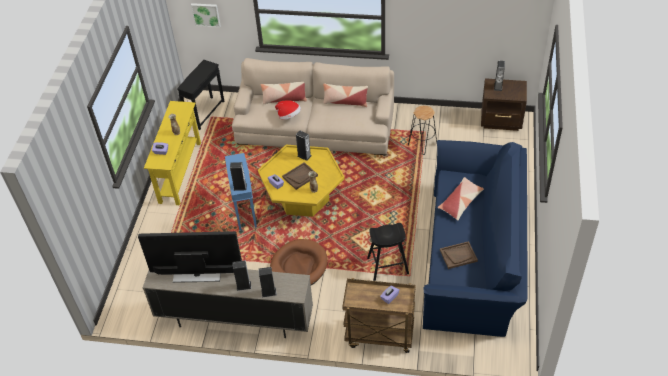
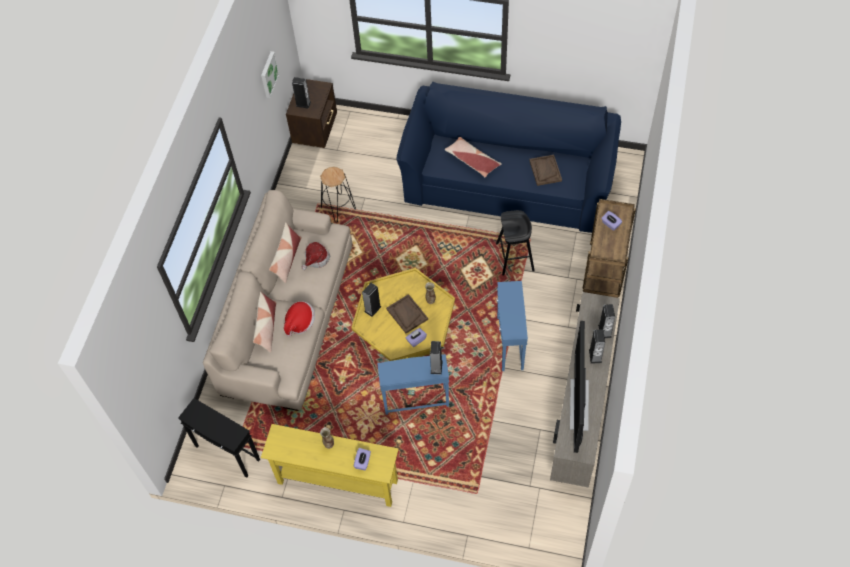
camera: 85 degrees left, 10 degrees up
picture [191,3,221,28] -> picture moved to [261,51,279,98]
brown dog bed [270,239,328,285] -> blue side table [496,281,528,371]
none -> hat [301,242,330,270]

